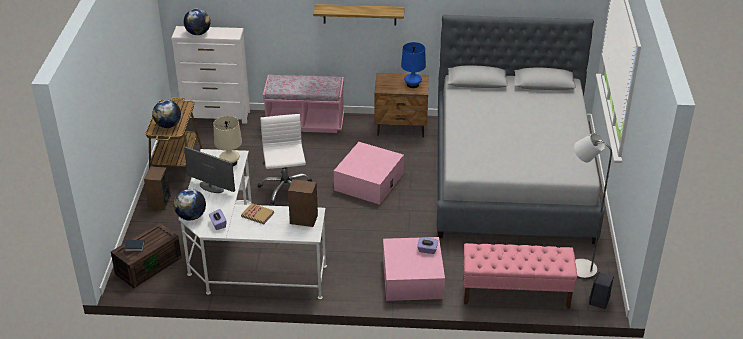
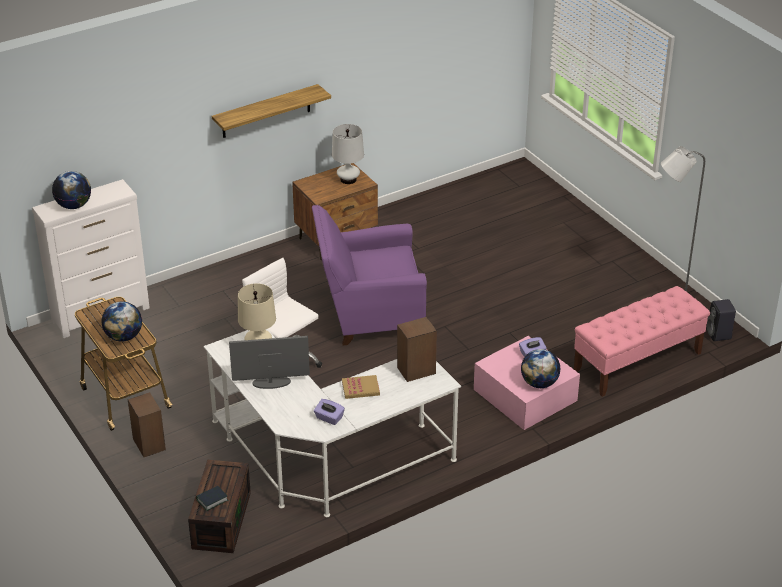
camera: 35 degrees left, 0 degrees up
globe [174,189,206,220] -> globe moved to [521,349,561,388]
pink bench [263,75,344,133] -> none
pink storage box [334,142,404,205] -> purple armchair [312,205,427,345]
blue table lamp [401,42,426,88] -> white table lamp [332,124,364,184]
grey bed [437,15,605,244] -> none

